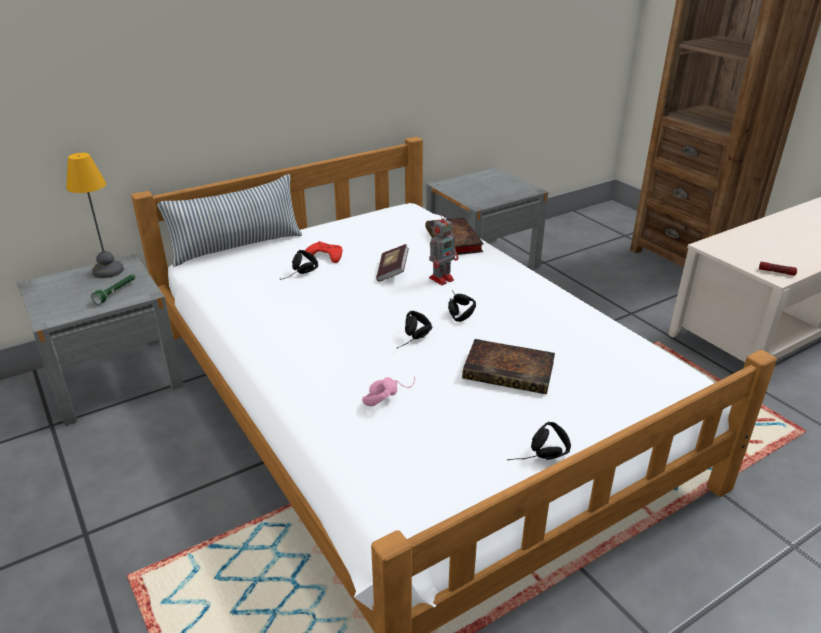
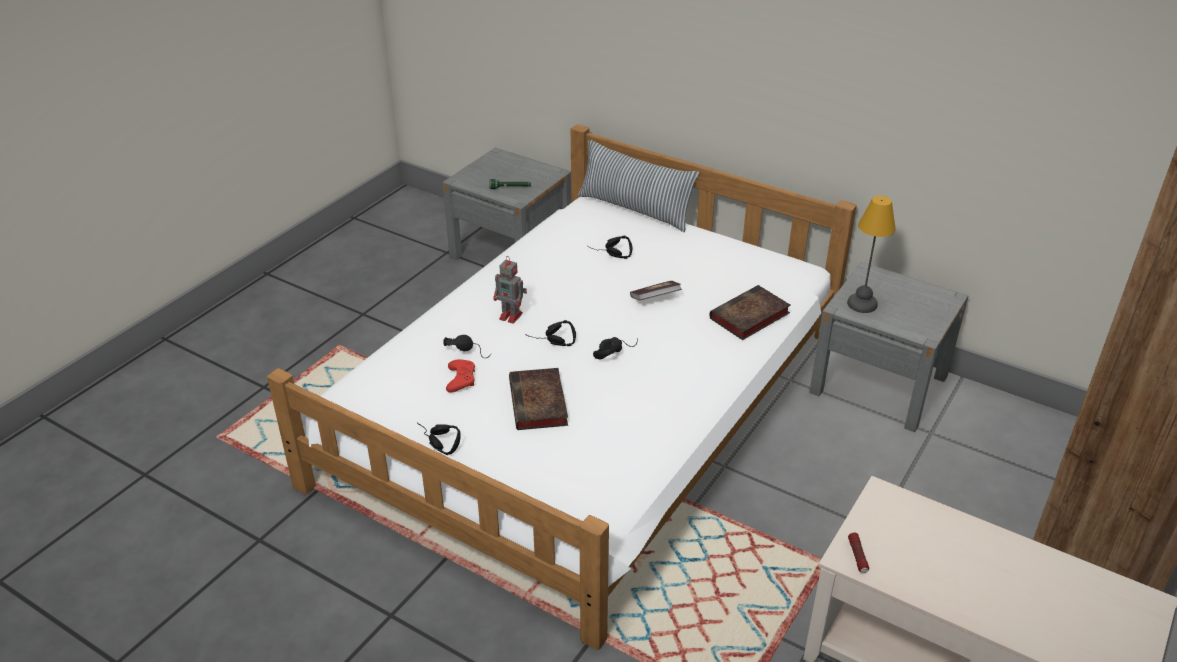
camera: 65 degrees right, 5 degrees up
table lamp [66,153,124,278] -> table lamp moved to [847,196,896,313]
red game controller [305,241,343,263] -> red game controller moved to [446,360,475,393]
pink headphones [362,377,415,406] -> black headphones [443,335,491,358]
toy robot [429,213,459,285] -> toy robot moved to [493,256,527,324]

